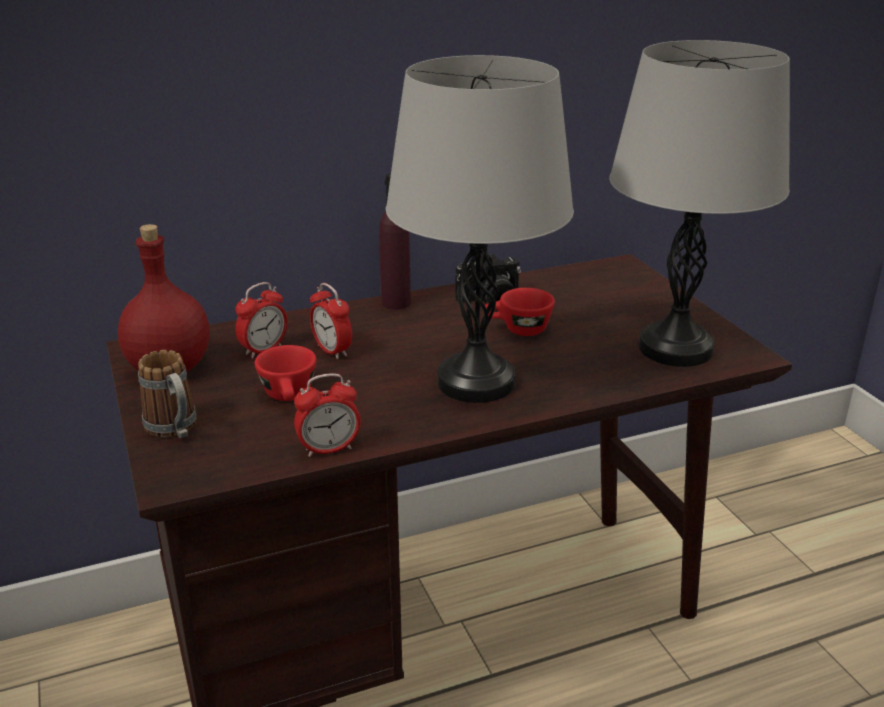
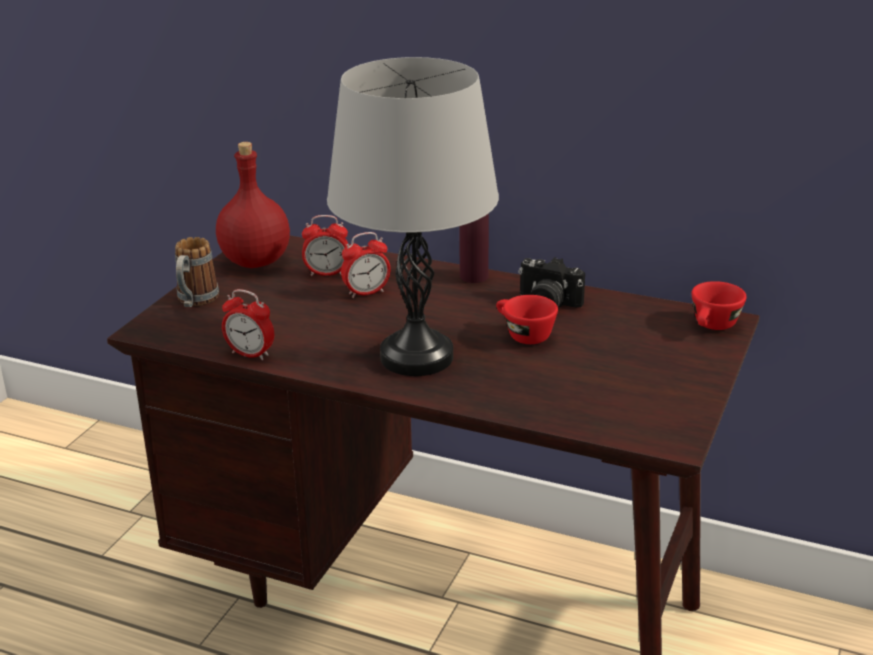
camera: 45 degrees right, 0 degrees up
red cup [255,345,316,401] -> red cup moved to [691,281,747,330]
alarm clock [310,283,352,359] -> alarm clock turned 120 degrees counterclockwise [341,232,390,298]
grey table lamp [609,40,790,367] -> none

